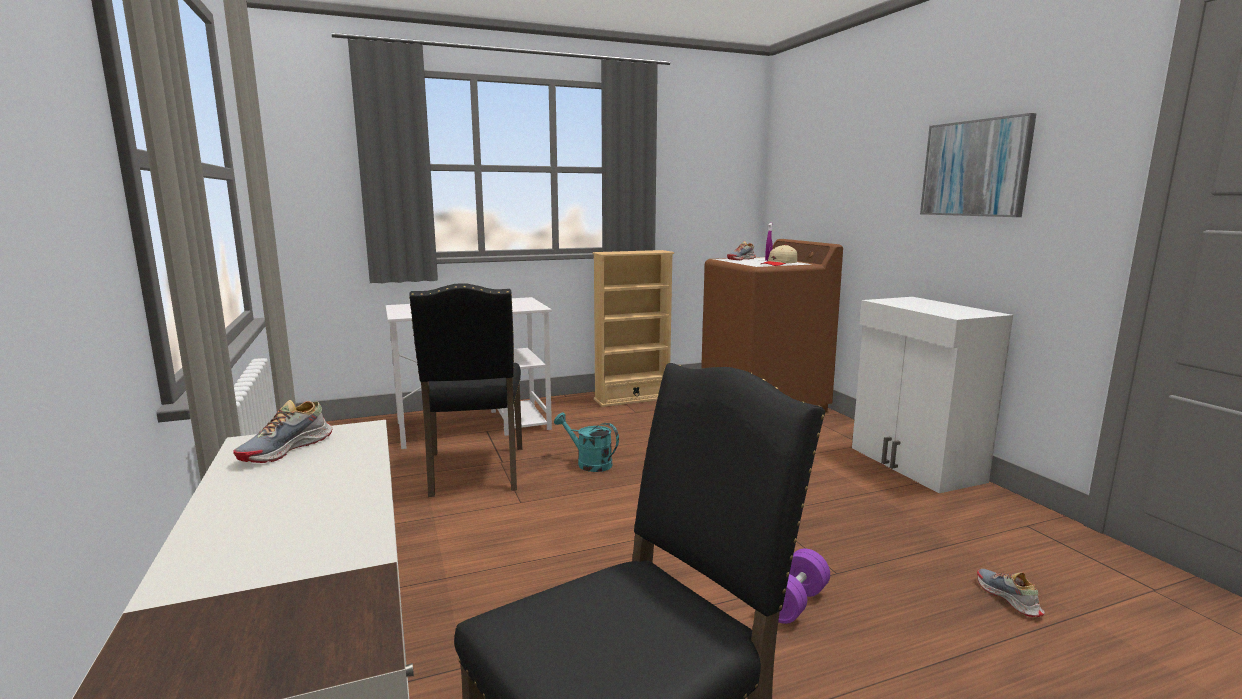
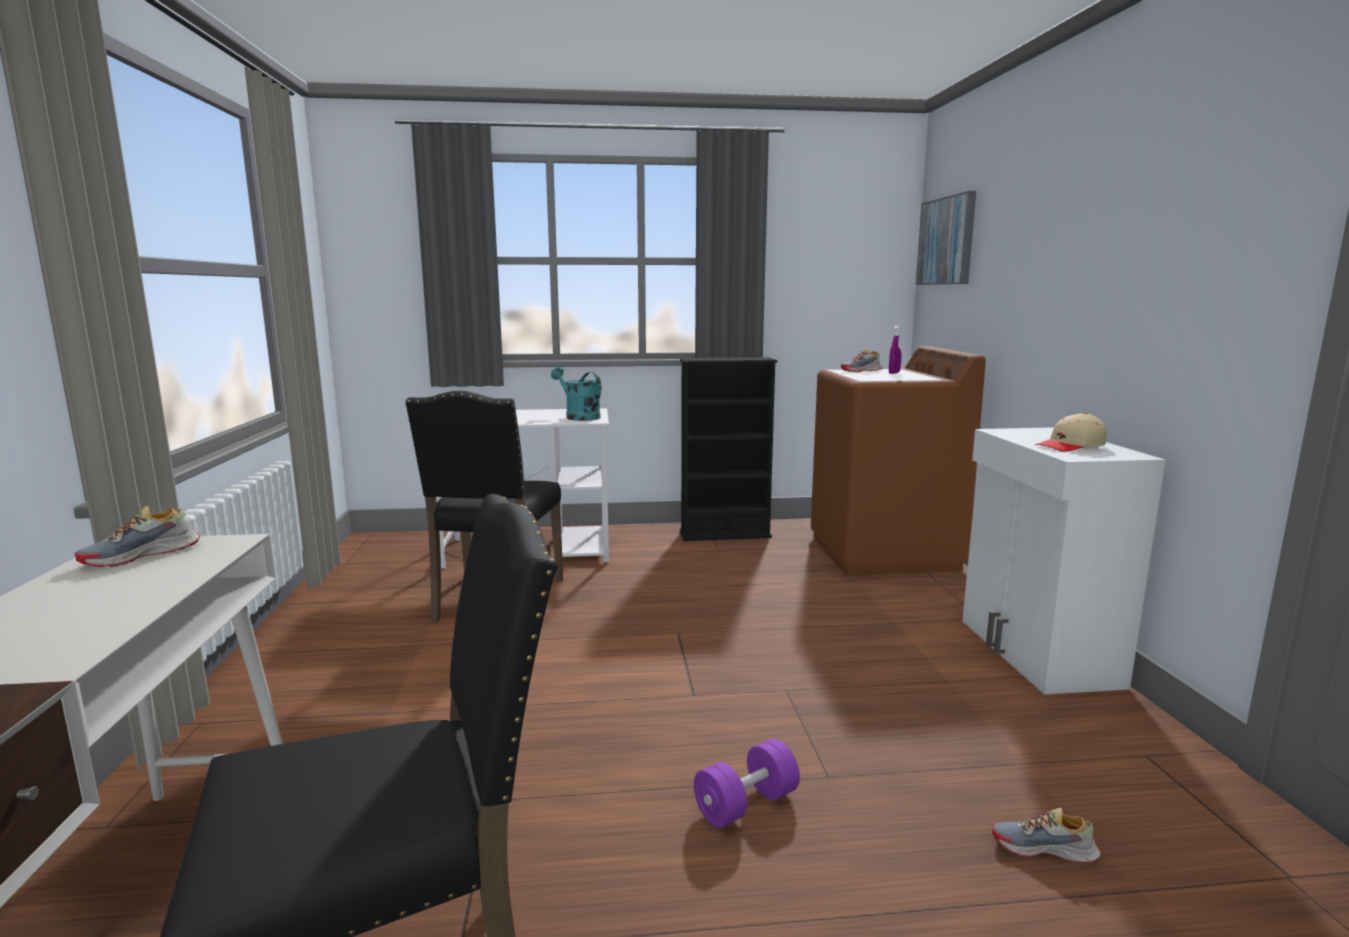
camera: 15 degrees right, 0 degrees up
turquoise watering can [554,413,619,472] -> turquoise watering can moved to [551,367,601,421]
beige bookcase [592,250,674,407] -> black bookcase [680,357,777,541]
beige cap [761,245,797,266] -> beige cap moved to [1035,413,1107,452]
picture [920,113,1037,217] -> picture moved to [916,191,976,285]
shoe [977,569,1045,617] -> shoe turned 75 degrees counterclockwise [992,808,1101,863]

